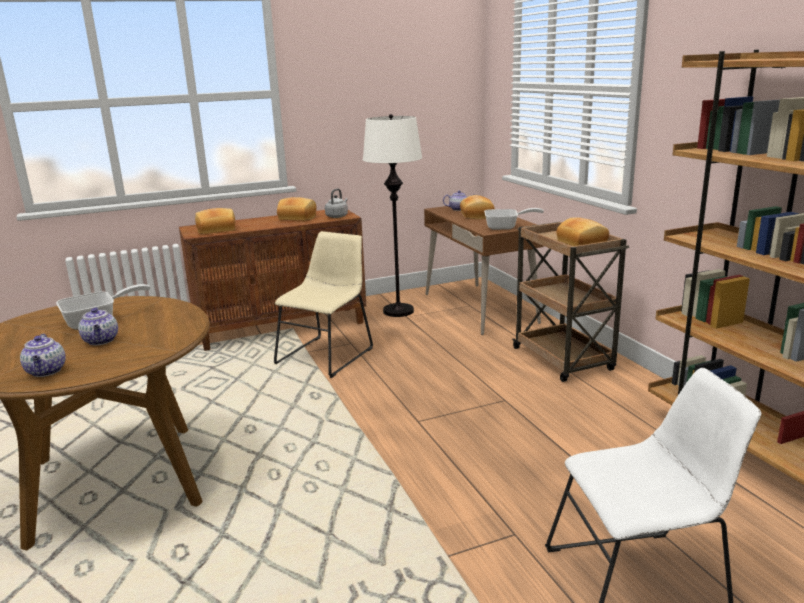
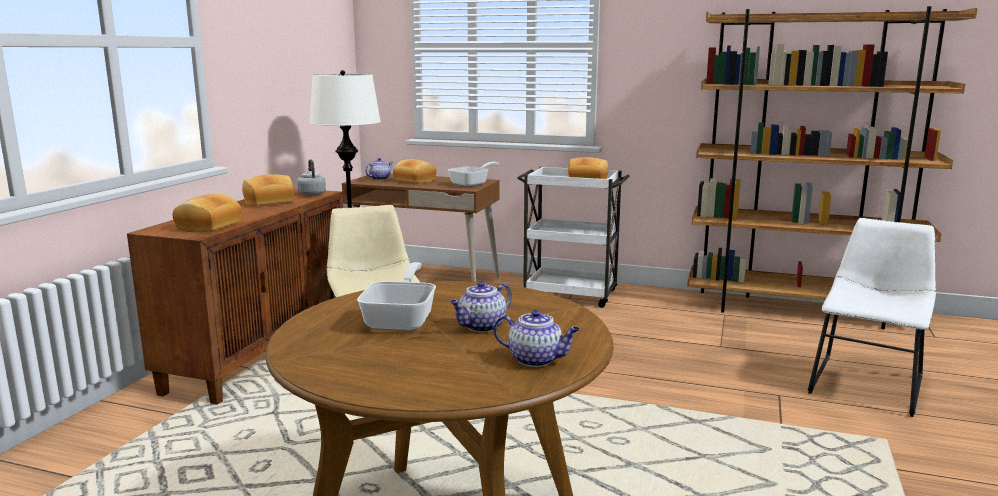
camera: 50 degrees left, 5 degrees down
teapot [78,307,118,345] -> teapot turned 120 degrees clockwise [450,281,512,332]
brown cart [512,222,629,382] -> white cart [517,167,629,308]

